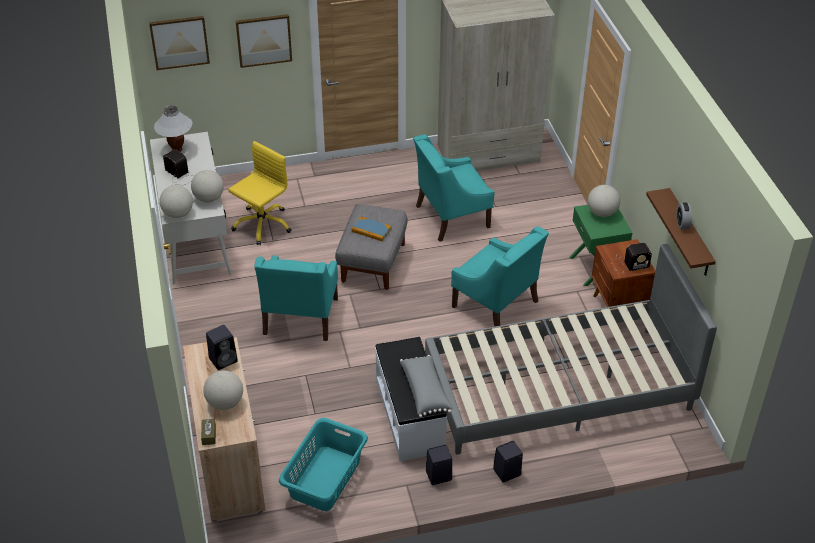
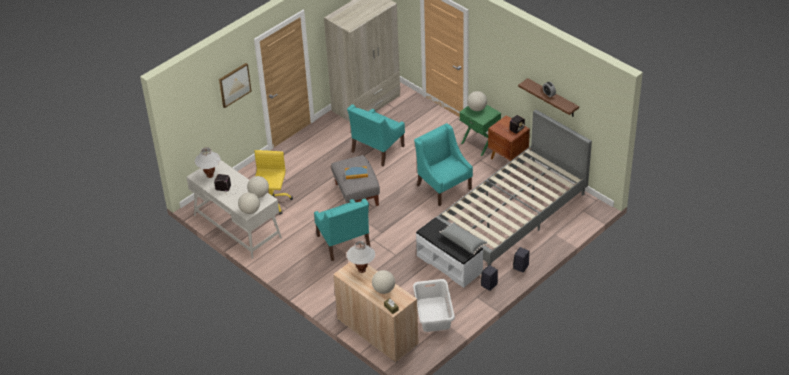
camera: 30 degrees left, 0 degrees up
picture [149,16,210,70] -> none
black speaker [206,325,238,370] -> white table lamp [347,241,375,273]
turquoise laundry basket [279,418,368,511] -> white laundry basket [413,279,455,332]
turquoise armchair [451,226,549,327] -> turquoise armchair turned 135 degrees counterclockwise [414,123,473,206]

